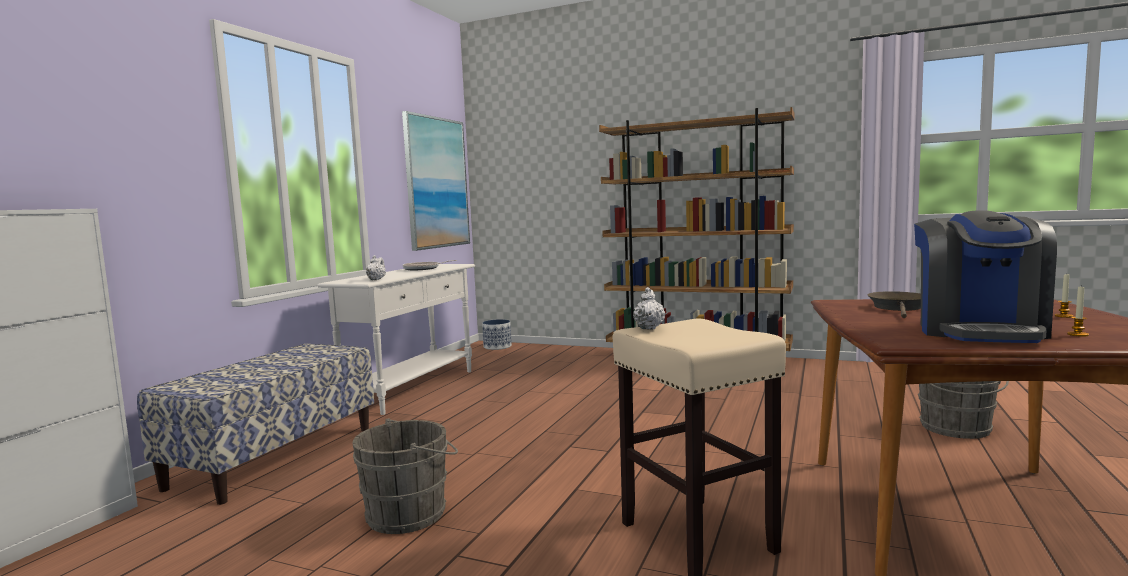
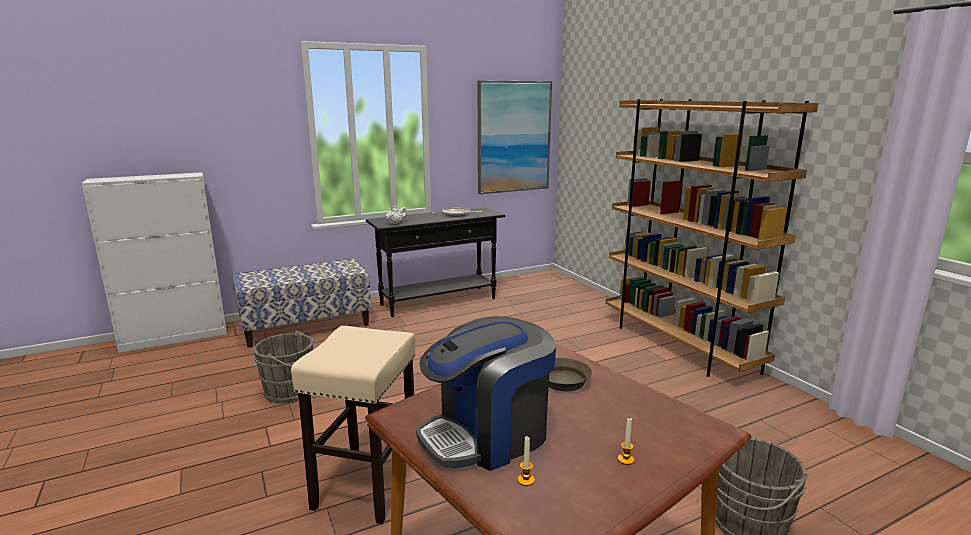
camera: 40 degrees right, 10 degrees up
white console table [317,264,475,415] -> black console table [366,207,506,317]
planter [482,319,512,350] -> none
white teapot [633,287,665,330] -> none

